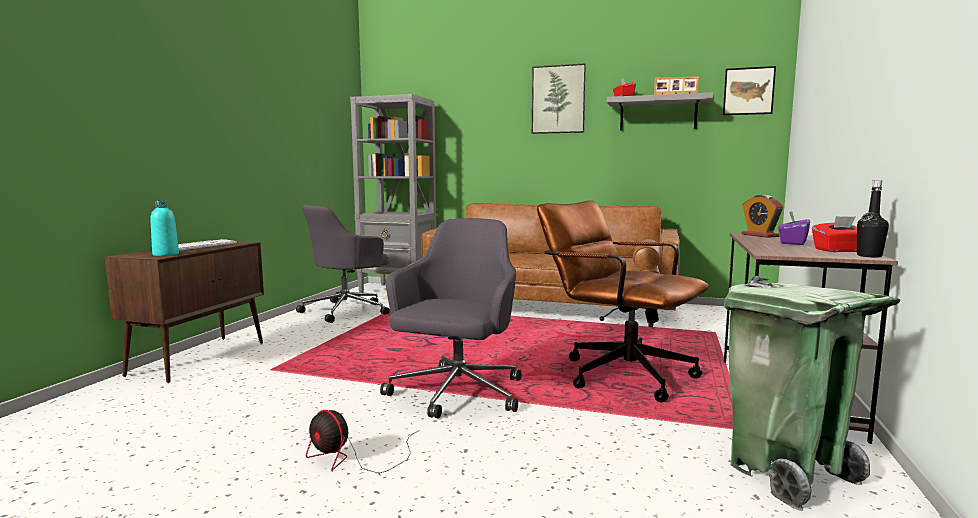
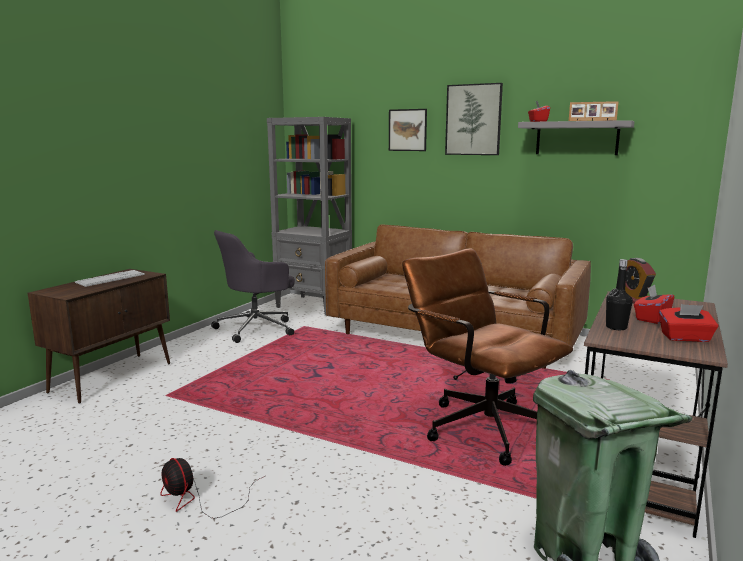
camera: 10 degrees right, 5 degrees up
turquoise bottle [150,201,179,256] -> none
grey office chair [380,218,522,418] -> none
picture [723,66,776,115] -> picture moved to [389,109,427,151]
purple tissue box [778,212,810,245] -> red tissue box [634,285,674,324]
black bottle [857,180,889,258] -> black bottle moved to [606,259,633,330]

